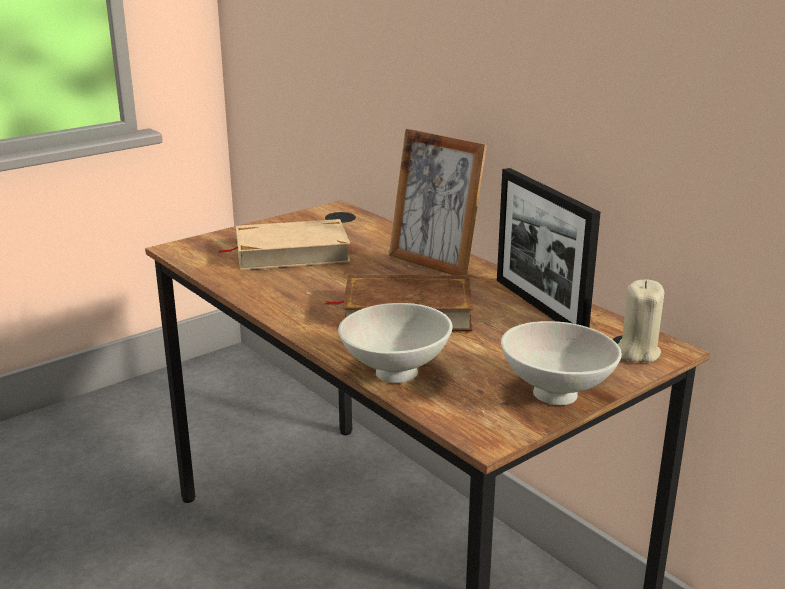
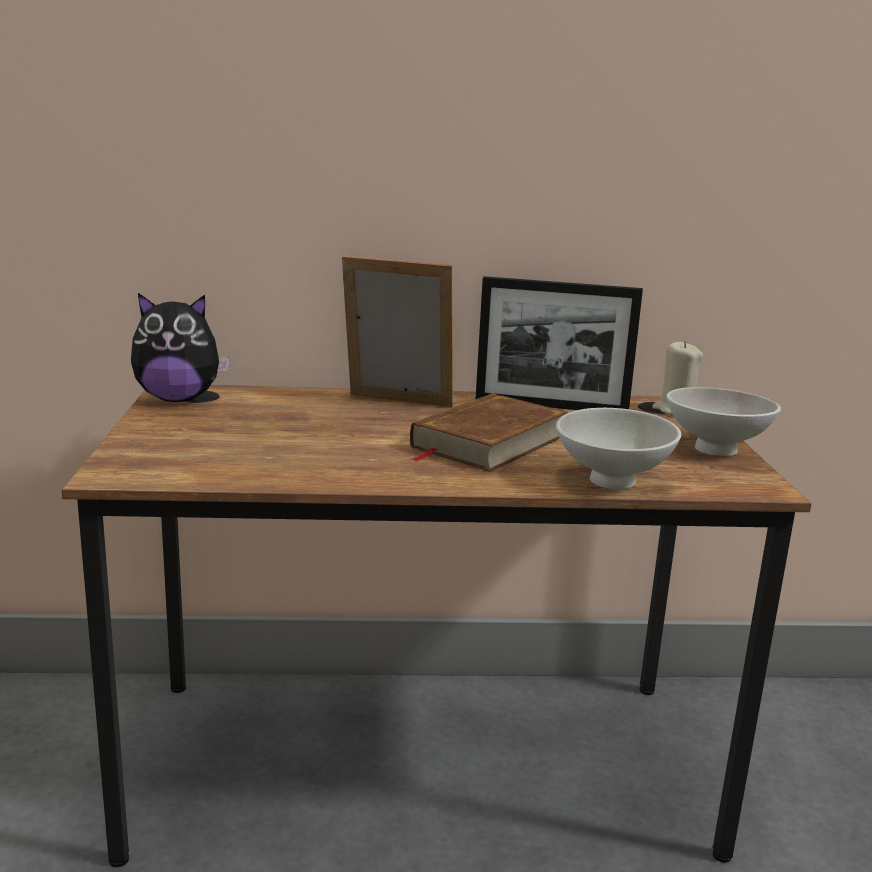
camera: 55 degrees left, 5 degrees down
beige book [218,219,351,270] -> none
picture frame [389,129,487,276] -> picture frame turned 150 degrees counterclockwise [342,255,453,407]
none -> plush toy [131,293,230,402]

